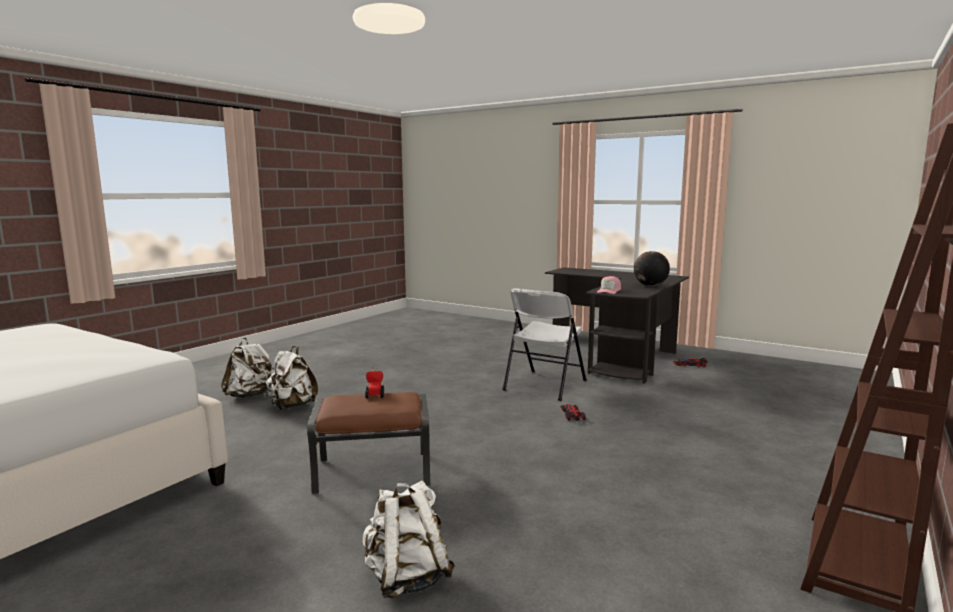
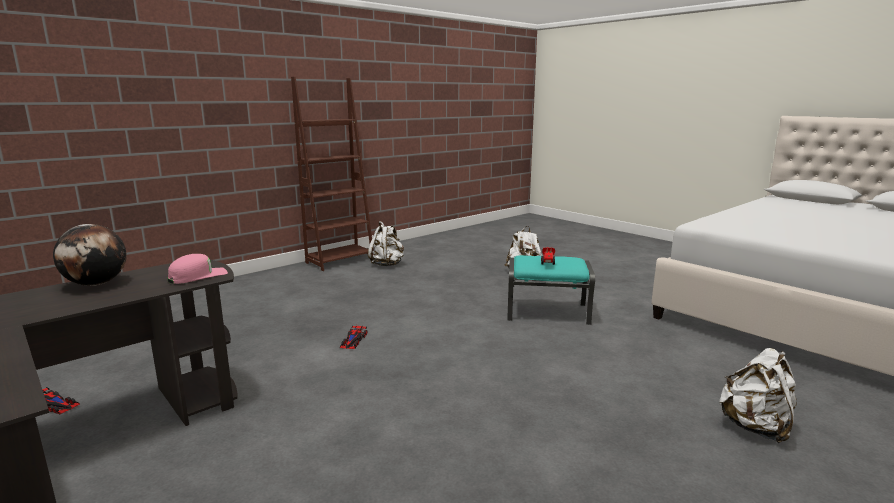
camera: 165 degrees left, 5 degrees up
white backpack [266,346,318,410] -> white backpack moved to [368,221,404,266]
brown ottoman [307,392,431,494] -> turquoise ottoman [507,255,595,325]
white chair [502,289,587,401] -> none

